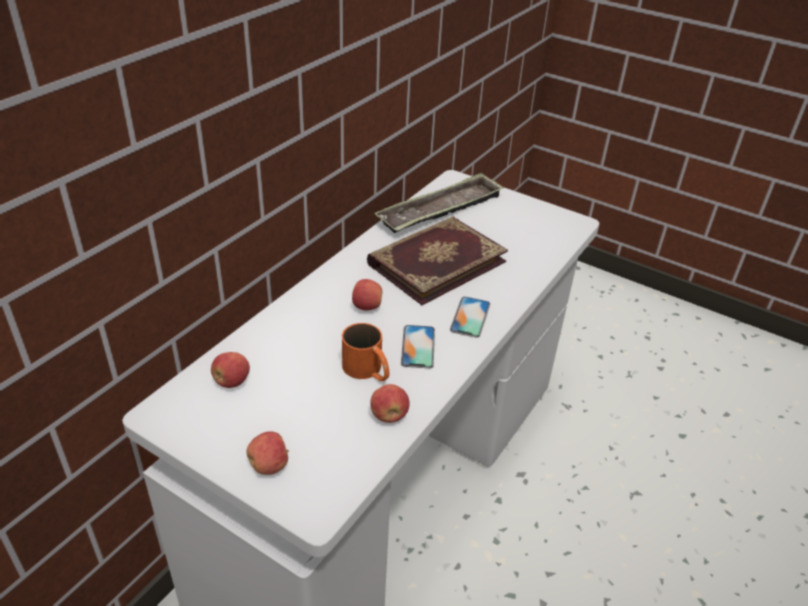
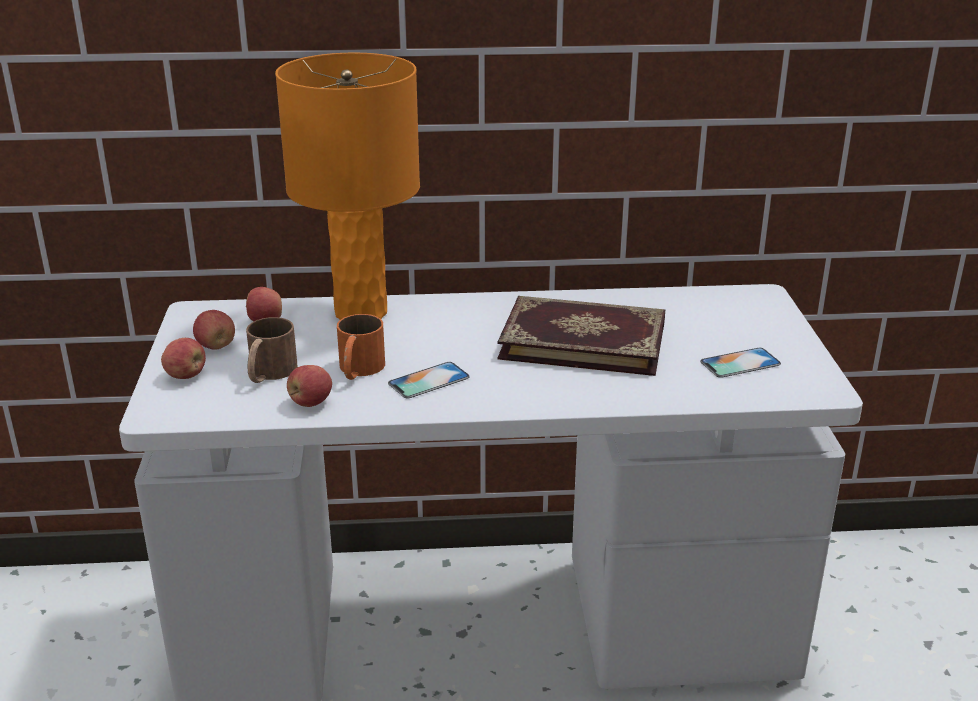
camera: 55 degrees right, 10 degrees down
apple [352,279,382,310] -> apple moved to [193,310,235,350]
tray [374,172,504,233] -> none
phone [450,297,490,338] -> phone moved to [700,348,781,378]
none -> brown mug [246,317,298,383]
none -> orange table lamp [275,53,420,320]

